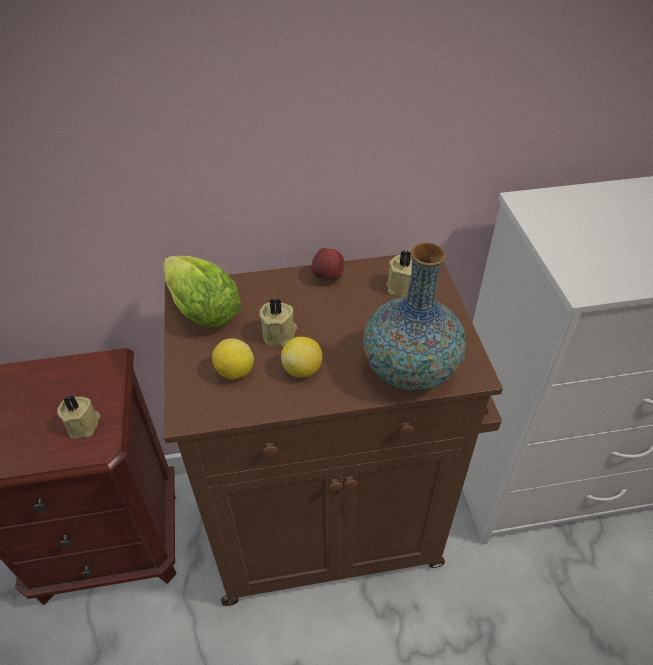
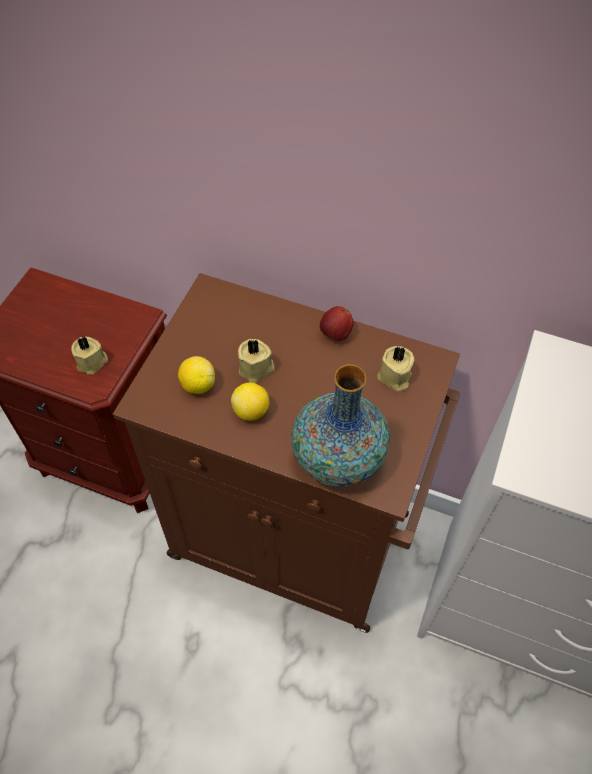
camera: 30 degrees right, 10 degrees up
lettuce [163,256,241,328] -> none

